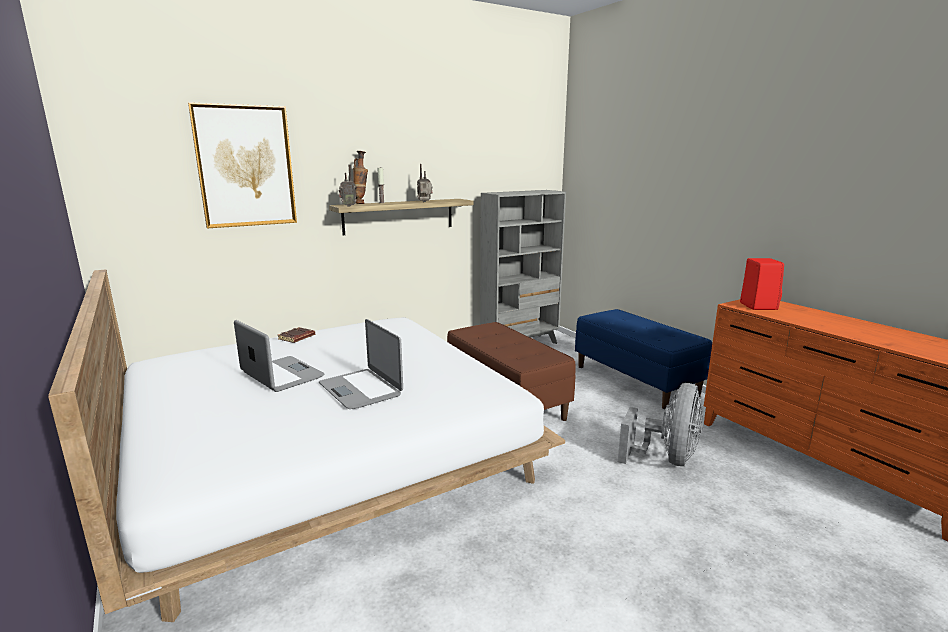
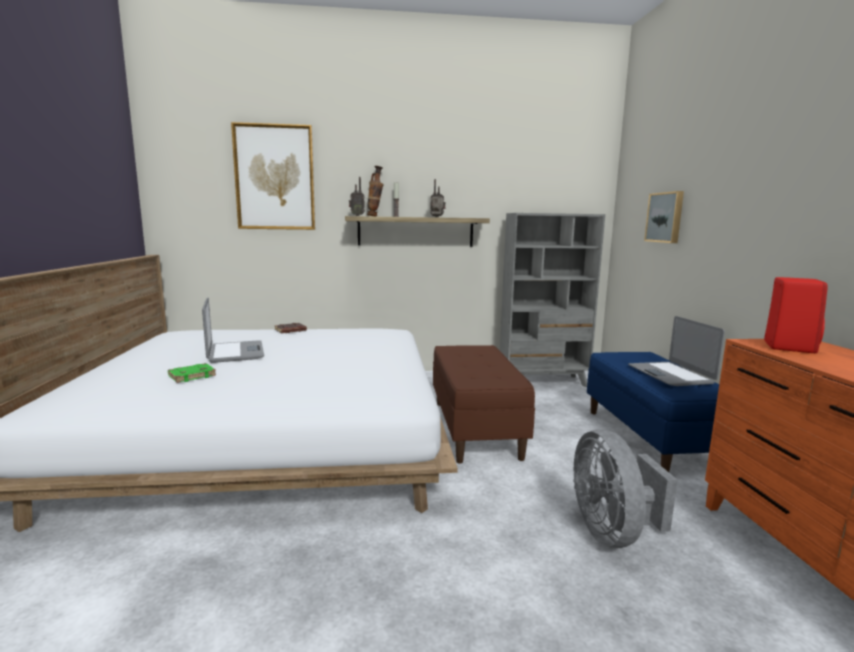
camera: 25 degrees right, 5 degrees down
laptop [319,319,403,409] -> laptop moved to [628,316,725,386]
grey fan [618,383,703,466] -> grey fan turned 120 degrees clockwise [573,429,677,548]
none -> green book [168,363,216,383]
none -> picture [644,191,684,243]

